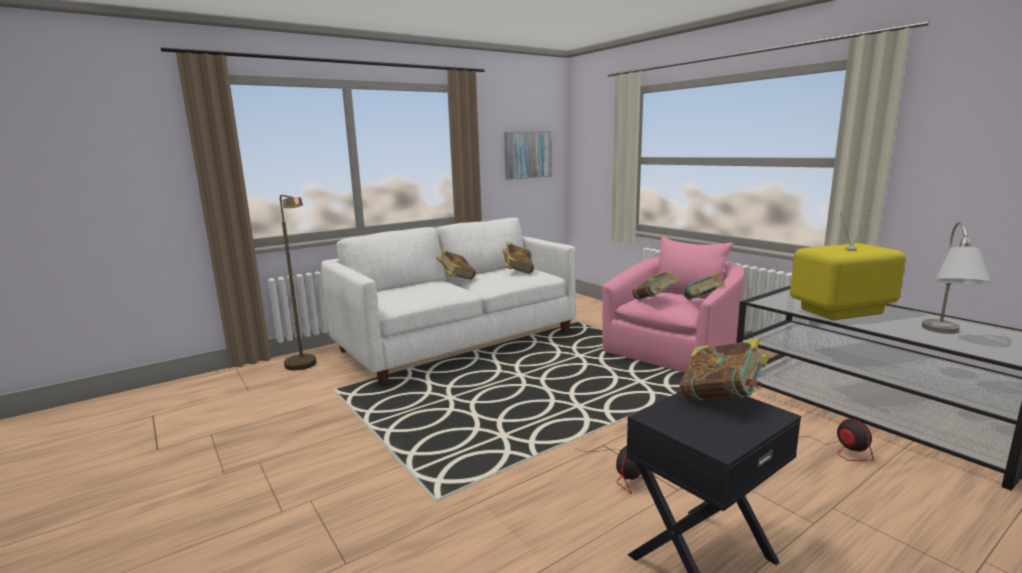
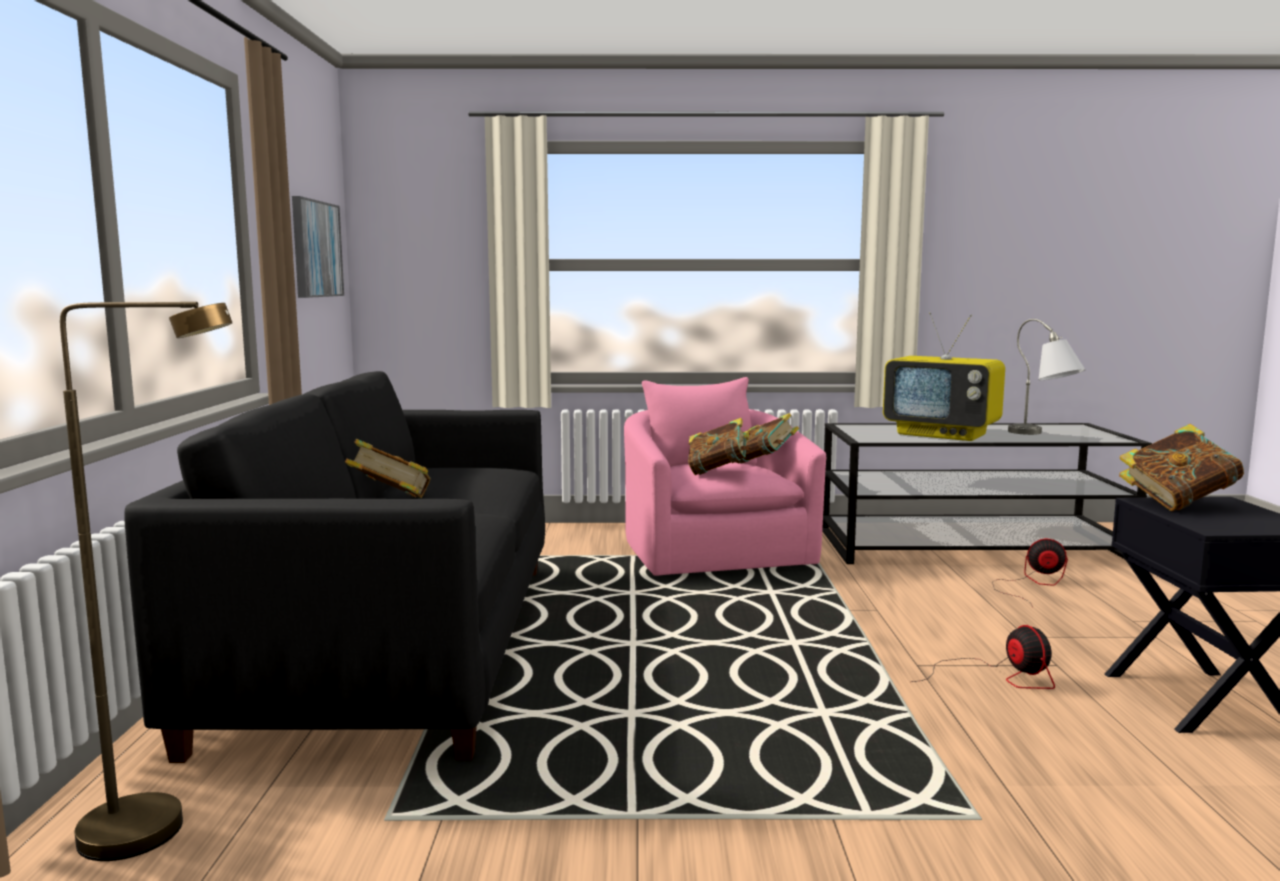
camera: 55 degrees left, 5 degrees down
white sofa [321,218,576,386] -> black sofa [124,371,545,763]
book [502,241,534,274] -> none
television [790,210,906,320] -> television turned 75 degrees counterclockwise [883,312,1005,441]

